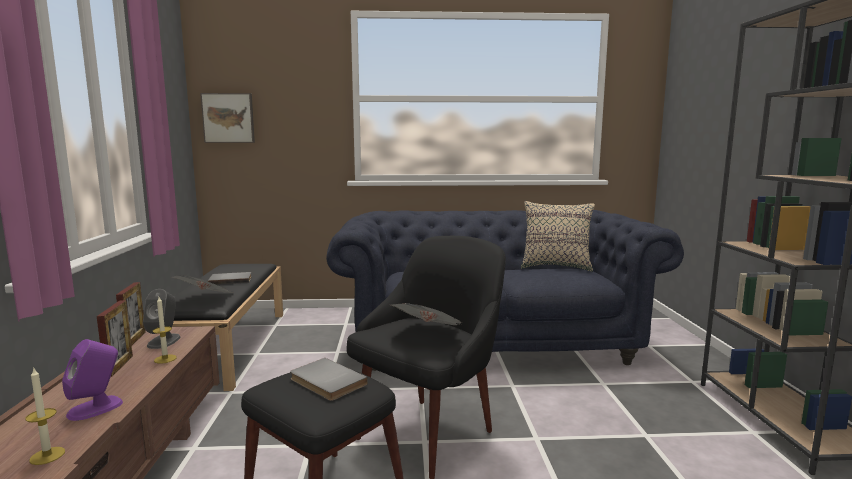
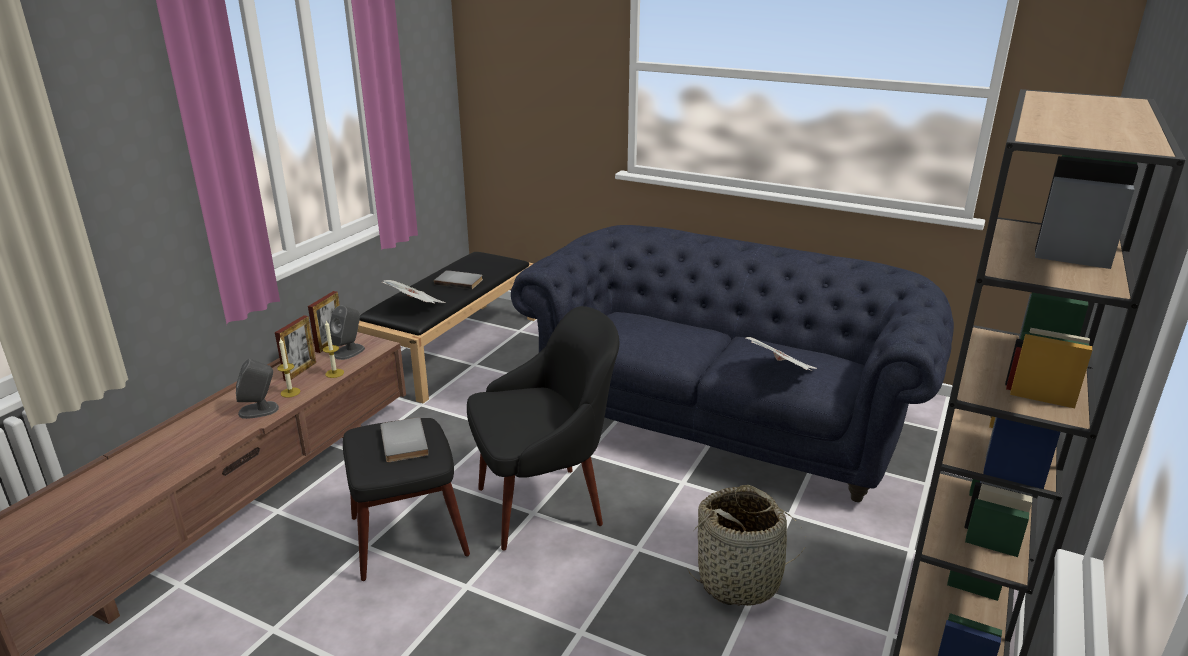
camera: 30 degrees right, 15 degrees up
candle [25,367,65,465] -> candle moved to [277,338,301,398]
purple speaker [62,339,123,421] -> grey speaker [236,358,279,419]
picture [200,93,255,143] -> none
newspaper [391,304,461,325] -> newspaper moved to [746,337,817,371]
beige pillow [521,201,595,272] -> none
none -> basket [687,485,806,606]

